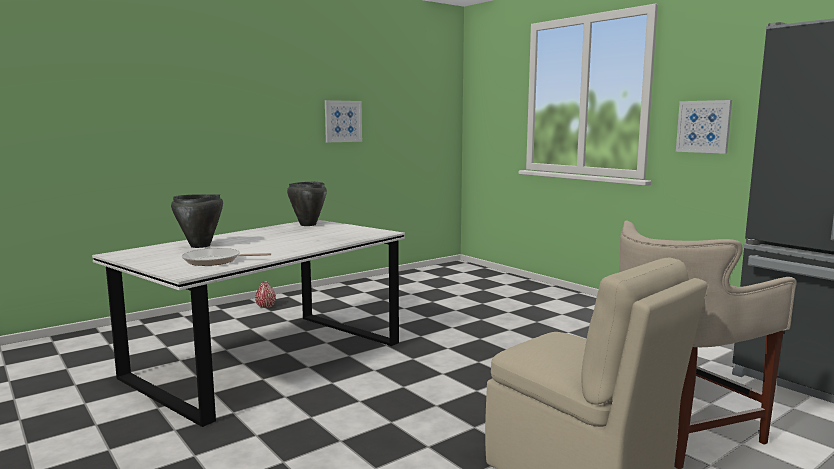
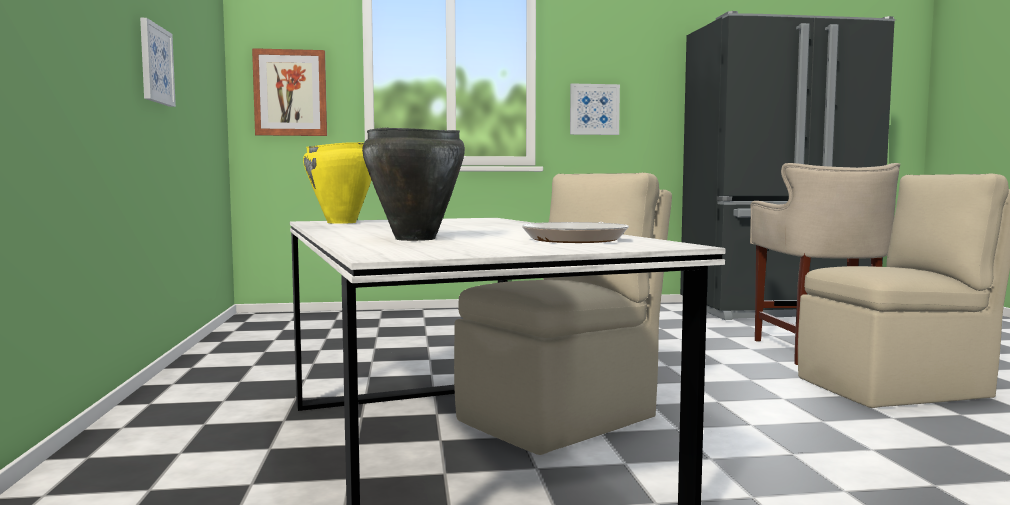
camera: 60 degrees left, 5 degrees down
red vase [255,281,276,308] -> none
black cooking pot [287,182,327,226] -> yellow cooking pot [303,142,371,224]
none -> picture [252,48,327,136]
none -> beige chair [454,173,672,455]

